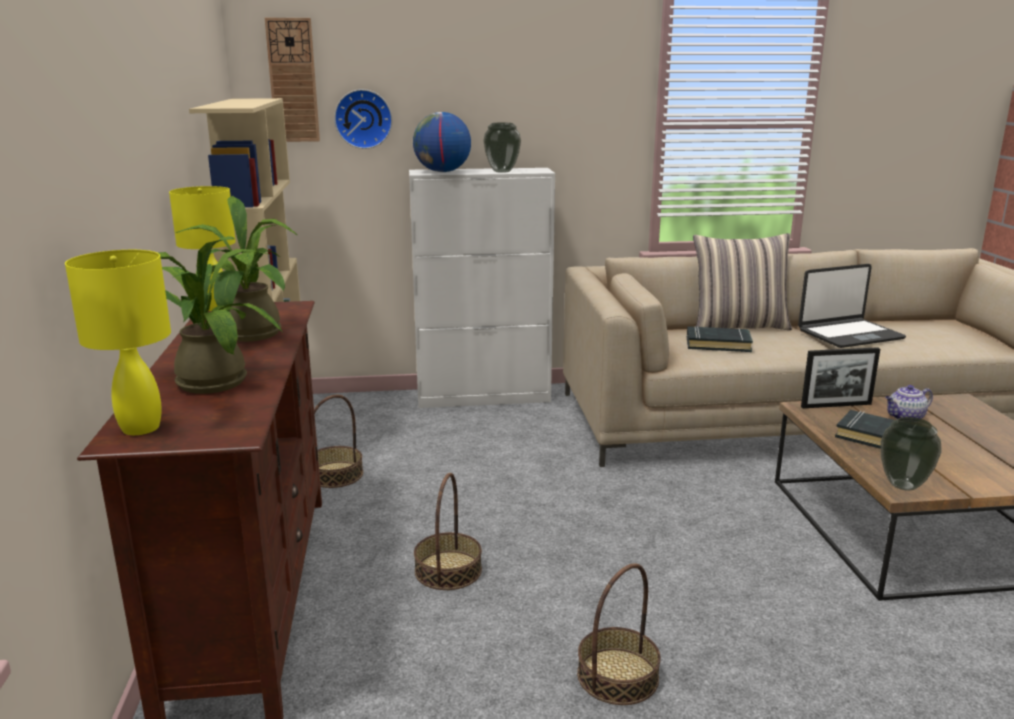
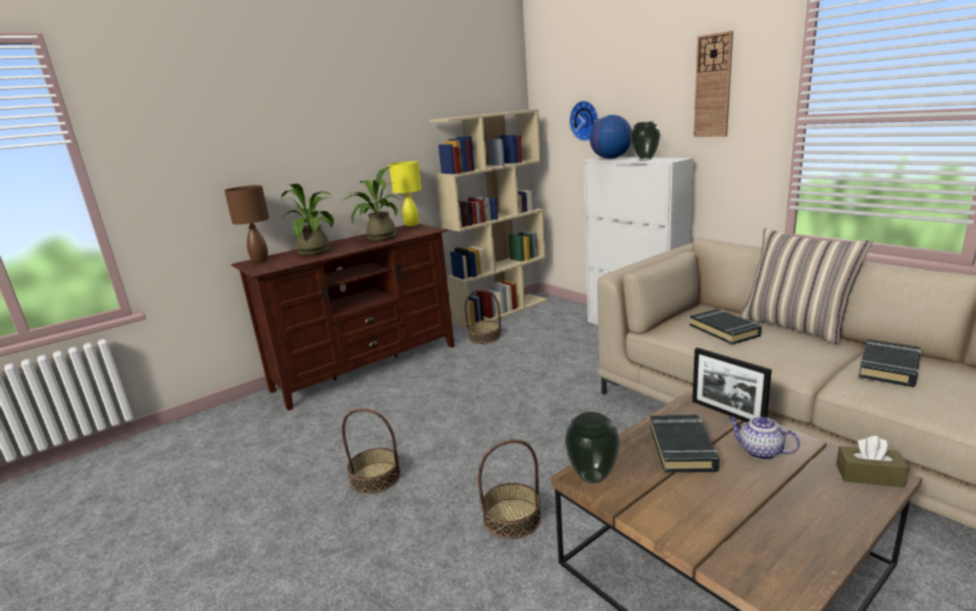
camera: 60 degrees right, 0 degrees up
yellow table lamp [65,250,171,435] -> brown table lamp [224,185,269,263]
wall clock [265,18,320,142] -> wall clock moved to [693,31,733,137]
basket [414,473,482,590] -> basket moved to [478,439,541,539]
laptop [798,264,906,348] -> black book [858,339,921,387]
none -> brown tissue box [836,436,909,487]

